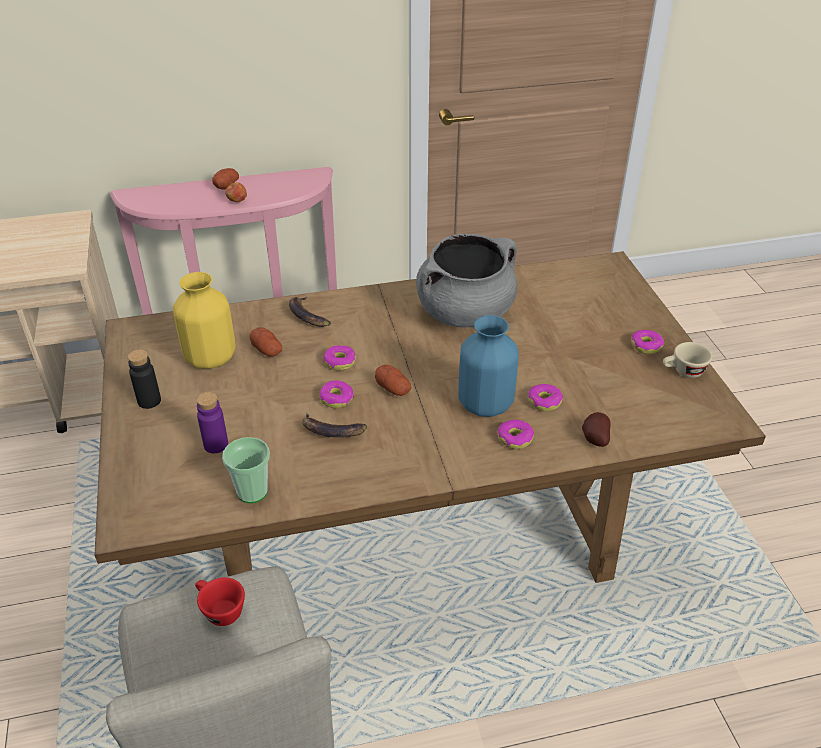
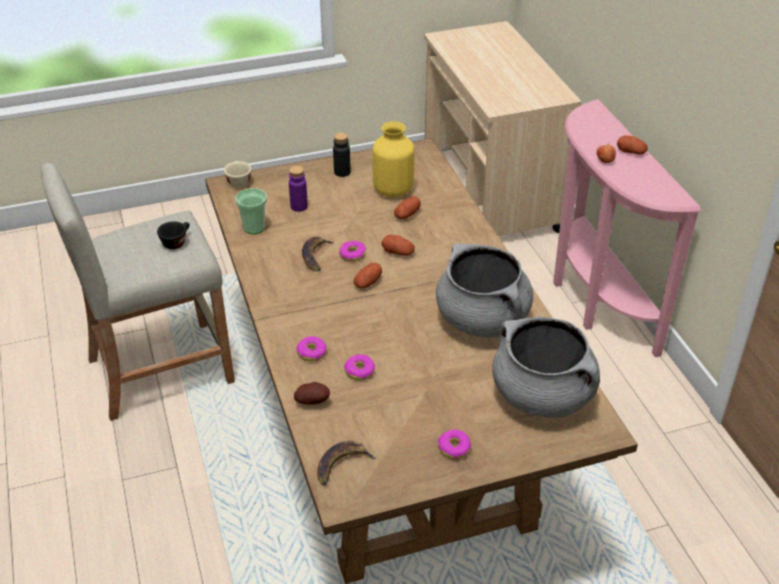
camera: 85 degrees right, 0 degrees up
red cup [195,577,245,626] -> black cup [157,221,189,249]
banana [289,296,331,327] -> banana moved to [317,441,376,486]
donut [323,345,356,370] -> potato [382,235,415,256]
blue vase [458,315,519,417] -> none
beige cup [663,342,712,378] -> beige cup moved to [224,161,252,188]
none -> grey cooking pot [492,317,600,418]

